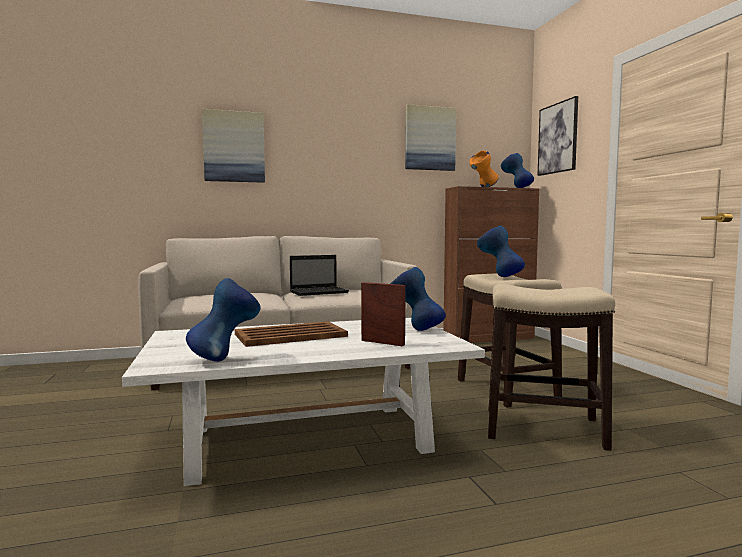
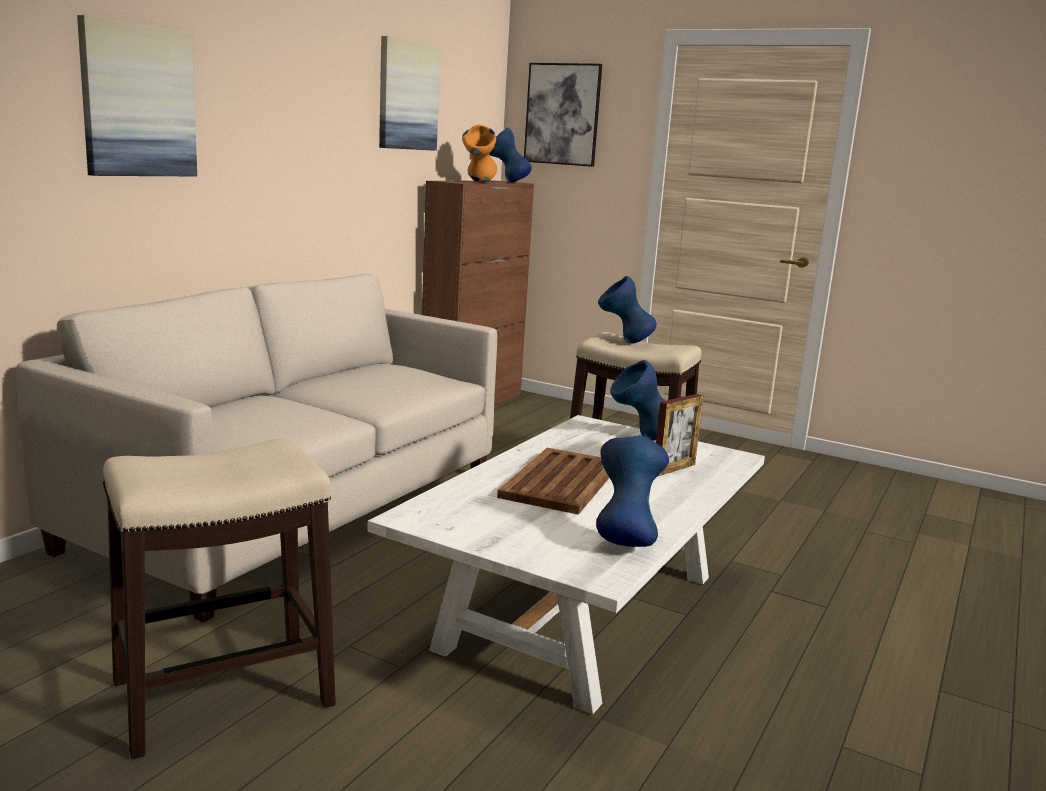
camera: 45 degrees left, 10 degrees up
laptop [290,255,349,296] -> none
picture frame [361,282,405,346] -> picture frame turned 150 degrees clockwise [656,394,703,476]
stool [488,284,615,451] -> stool moved to [103,439,336,759]

